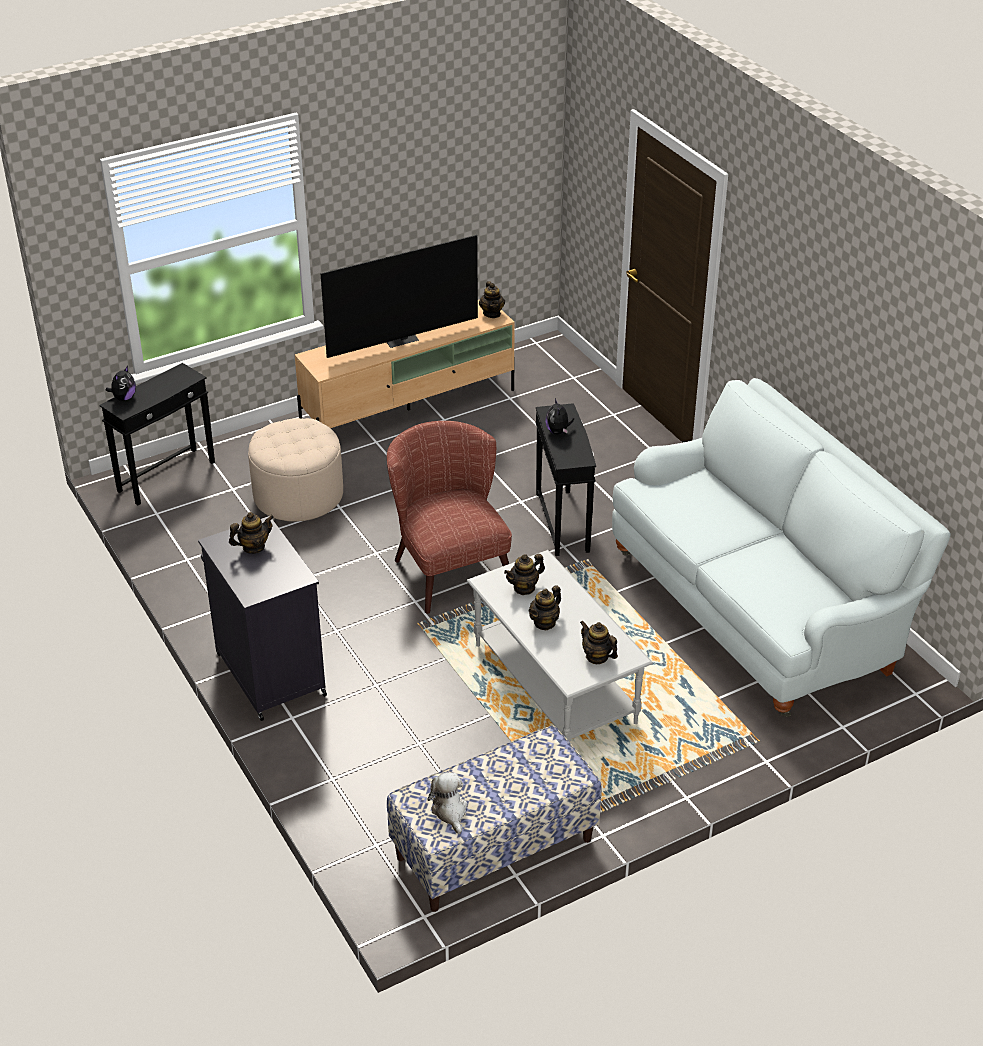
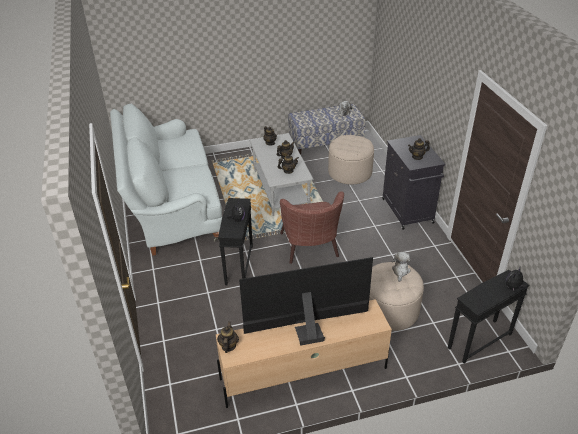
camera: 165 degrees left, 0 degrees up
none -> beige ottoman [328,135,374,185]
none -> plush toy [391,252,410,282]

